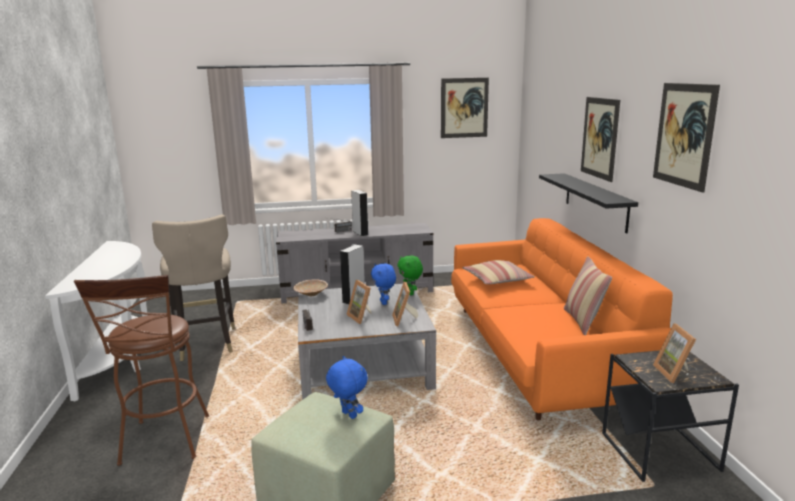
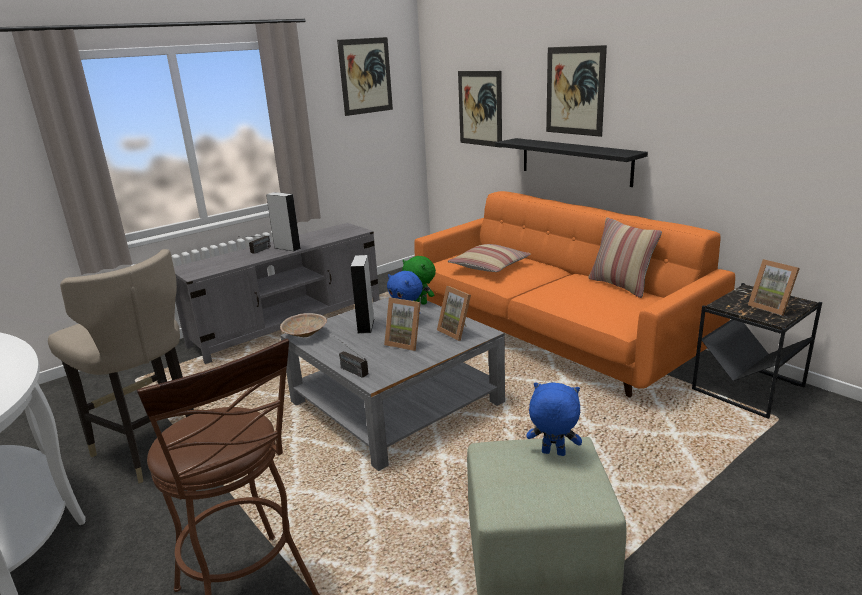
camera: 30 degrees left, 5 degrees up
picture [653,83,720,193] -> picture moved to [458,71,502,148]

